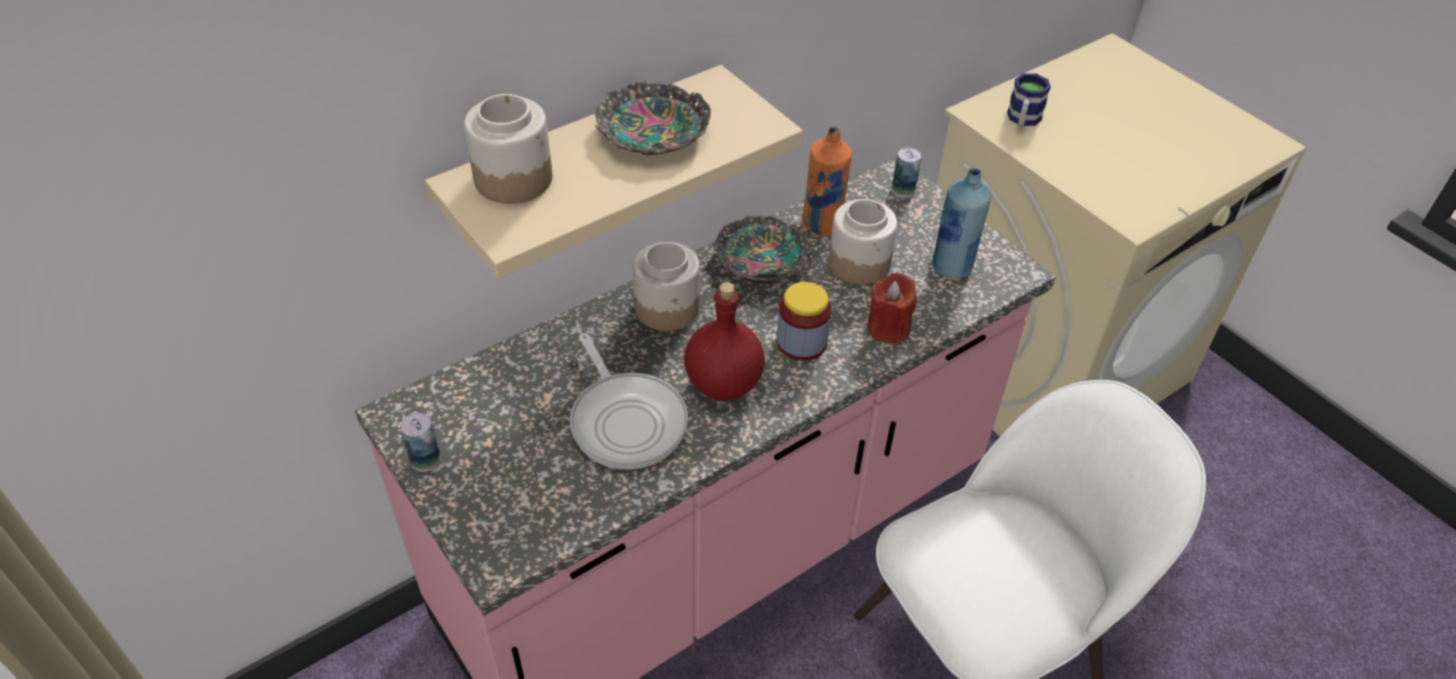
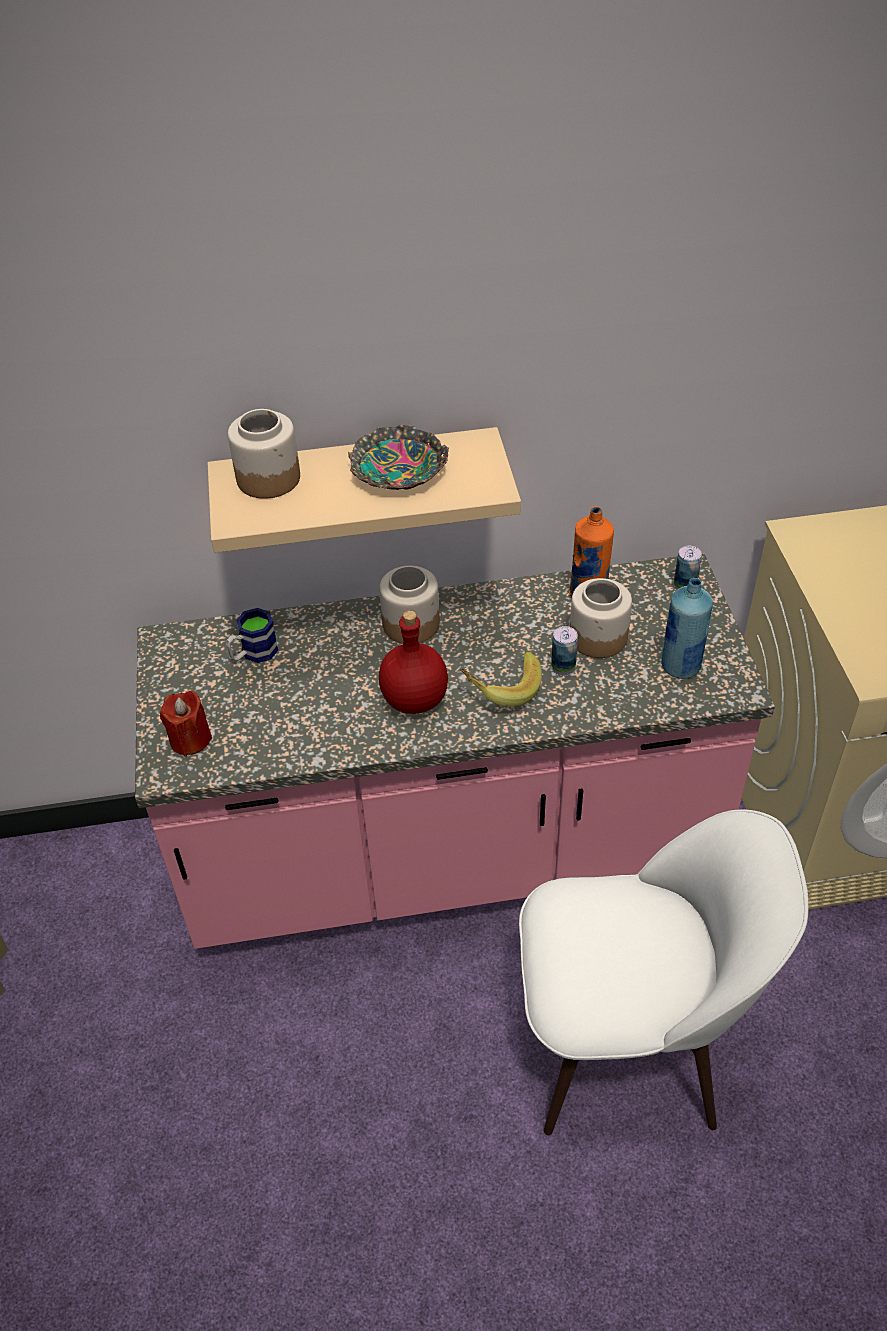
camera: 30 degrees right, 0 degrees up
can [400,413,440,472] -> can moved to [551,626,578,676]
frying pan [570,333,688,470] -> none
bowl [713,215,812,284] -> none
jar [777,282,832,361] -> banana [460,651,542,707]
red candle [867,273,917,344] -> red candle moved to [160,691,212,757]
mug [1007,73,1051,127] -> mug moved to [226,608,278,663]

